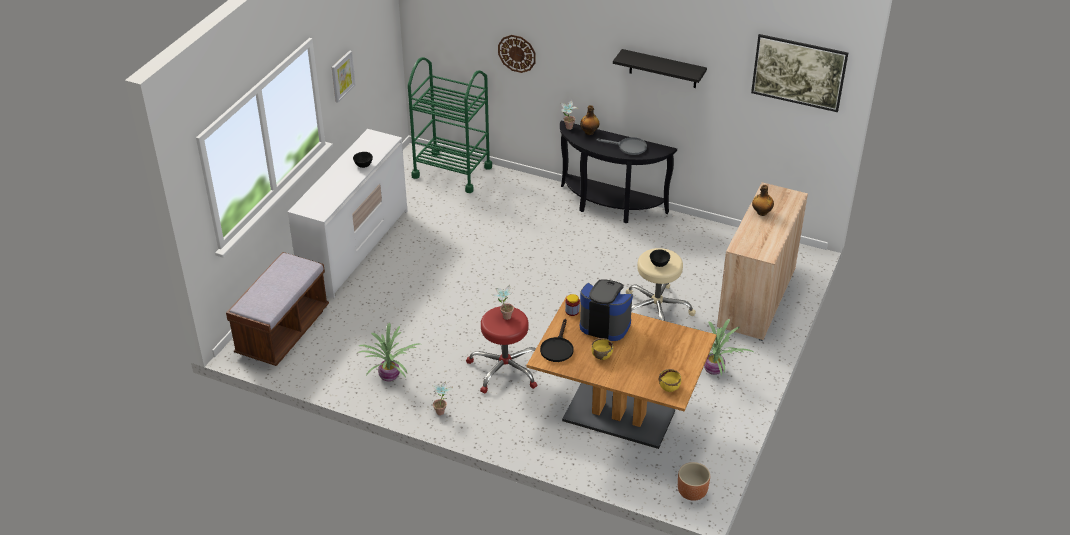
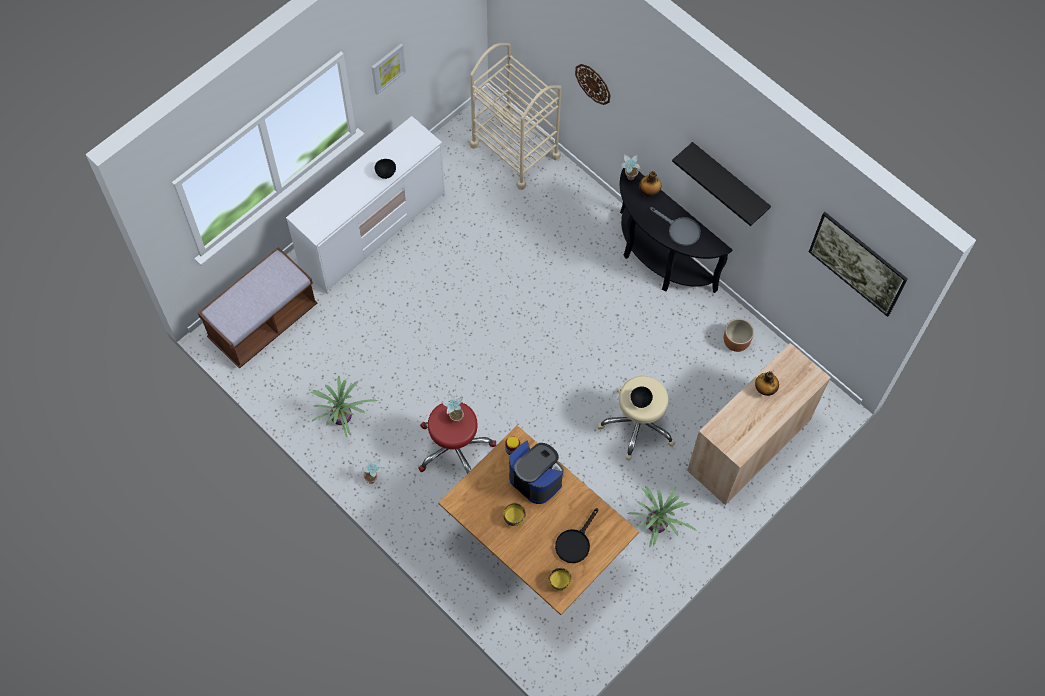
camera: 20 degrees right, 25 degrees up
green cart [408,57,492,193] -> beige cart [469,43,562,190]
black frying pan [540,319,573,362] -> black frying pan moved to [555,508,598,563]
brown planter [678,462,710,501] -> brown planter moved to [724,318,754,352]

